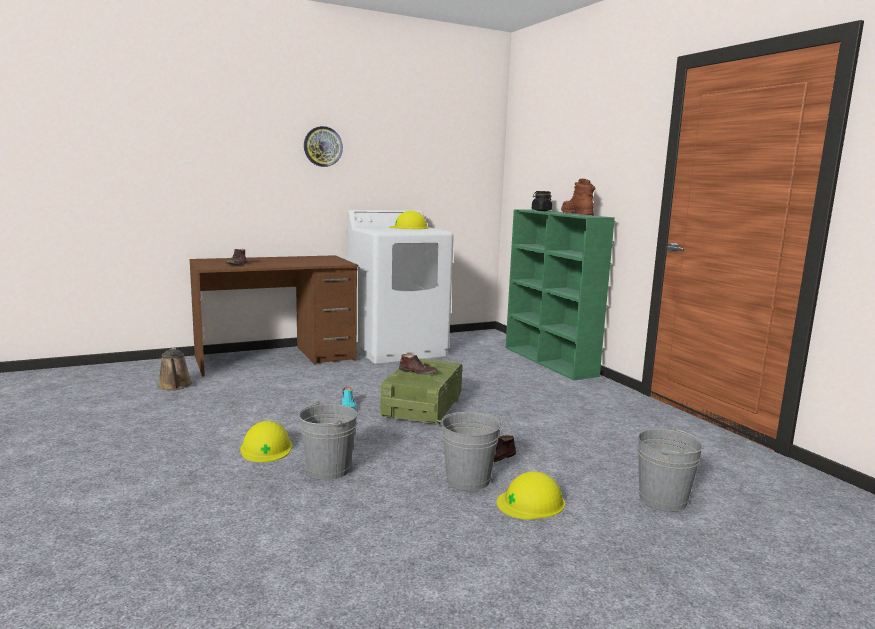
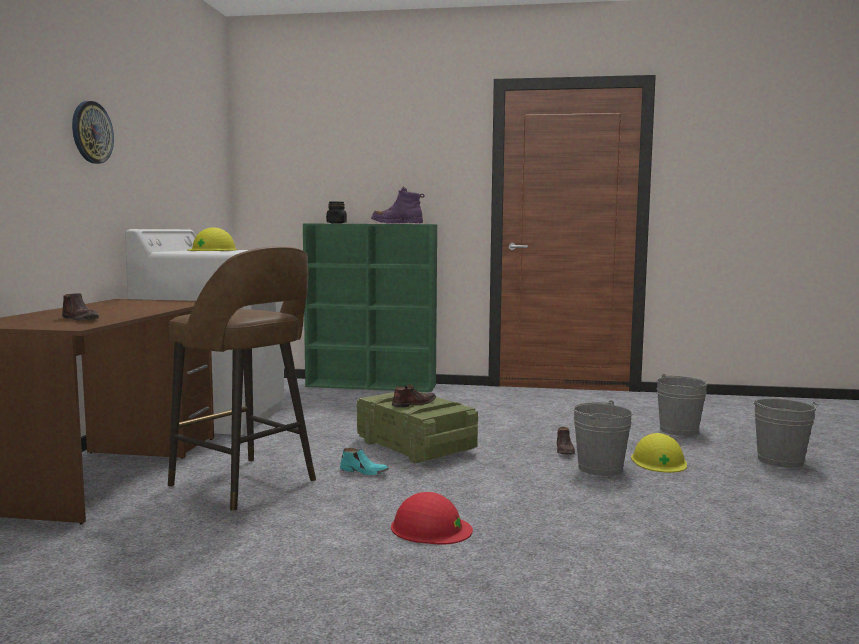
camera: 55 degrees left, 5 degrees down
brown watering can [158,348,192,390] -> none
yellow hard hat [240,421,292,462] -> red hard hat [391,492,473,545]
grey bucket [299,401,357,480] -> grey bucket moved to [753,398,819,468]
brown boot [561,179,595,215] -> purple boot [371,187,425,224]
none -> brown stool [168,246,316,511]

